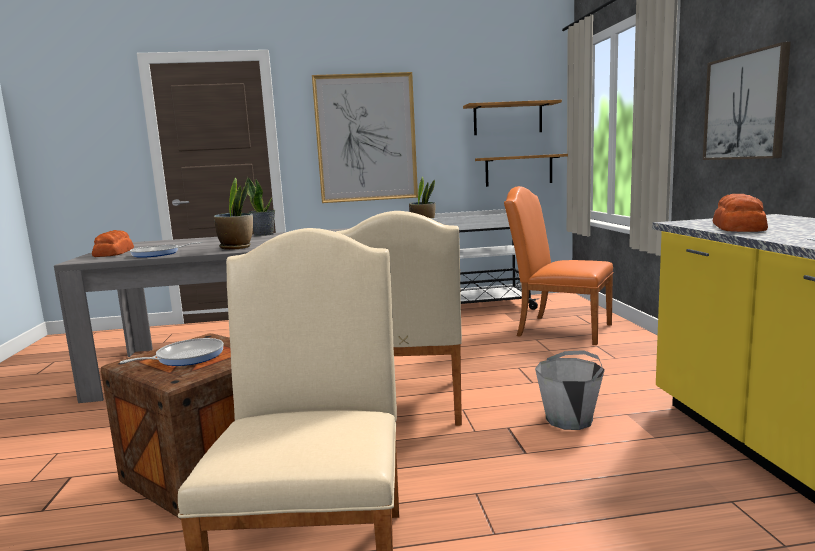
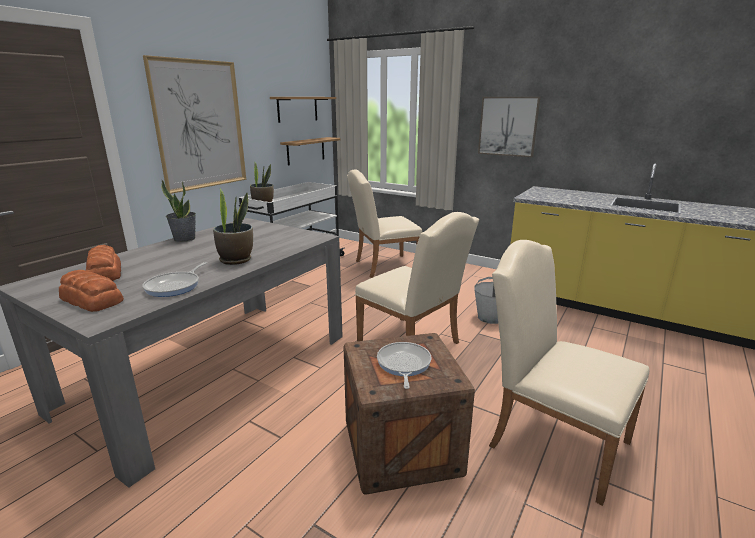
camera: 50 degrees left, 10 degrees up
orange chair [504,186,613,345] -> beige chair [347,169,422,278]
bread [713,194,768,232] -> bread moved to [86,245,121,281]

